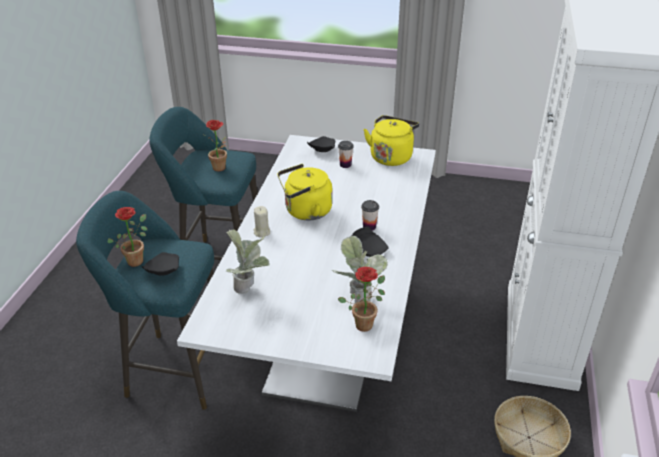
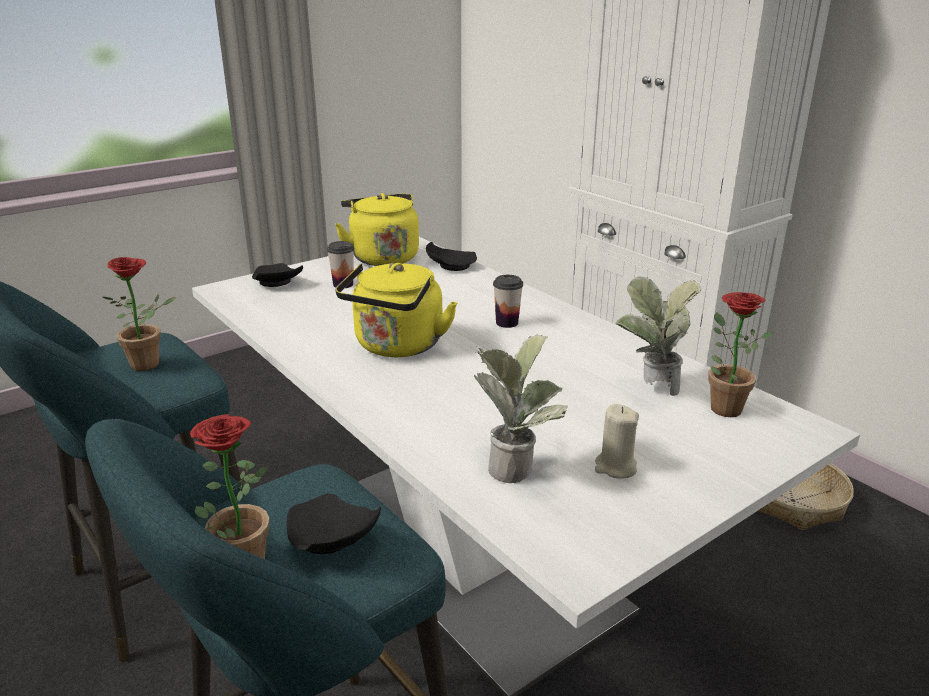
camera: 50 degrees left, 10 degrees down
beige candle [253,206,270,237] -> beige candle moved to [595,404,639,479]
black plate [352,227,389,257] -> black plate moved to [426,242,477,271]

